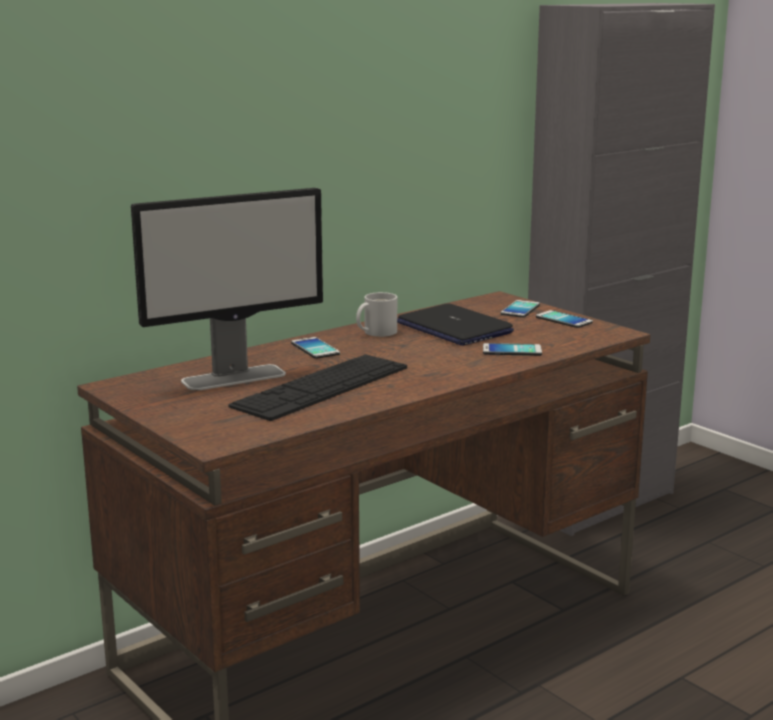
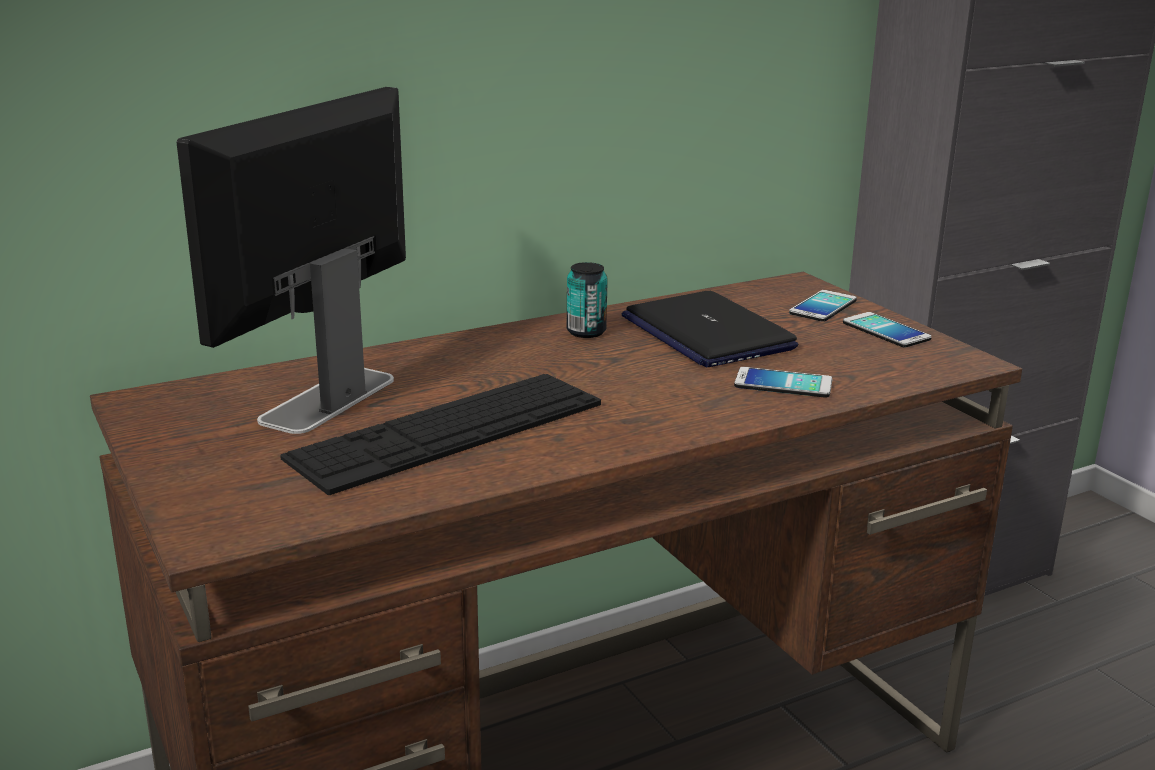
camera: 10 degrees right, 5 degrees up
monitor [131,188,323,390] -> monitor turned 135 degrees clockwise [177,87,406,434]
phone [291,337,340,359] -> none
white mug [356,292,397,337] -> can [567,262,608,338]

